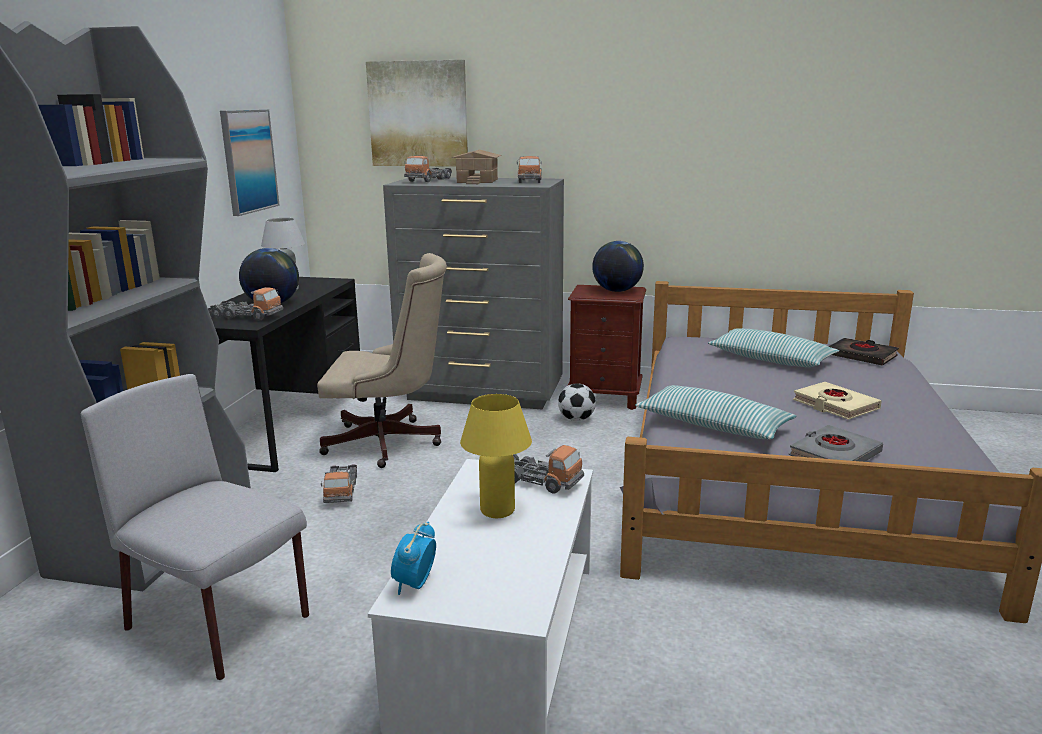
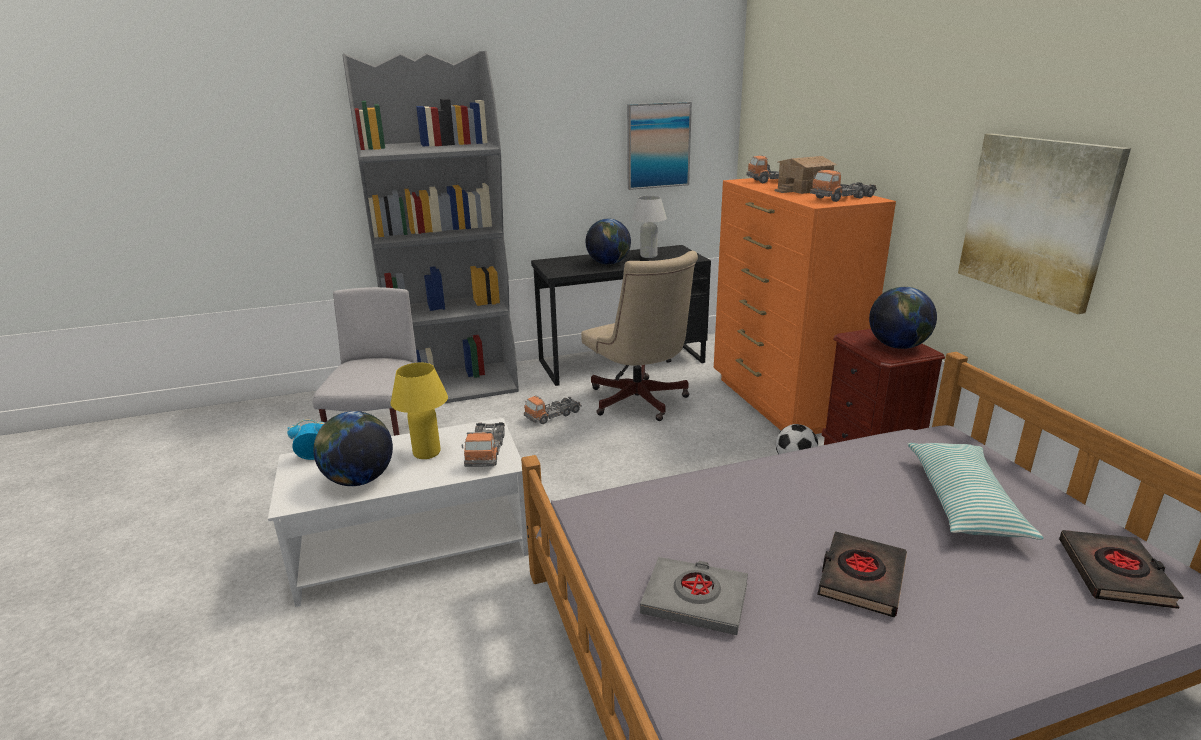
camera: 60 degrees right, 5 degrees up
toy truck [209,287,283,321] -> none
picture [366,60,468,167] -> picture moved to [958,134,1131,314]
grey dresser [383,177,564,409] -> orange dresser [714,177,896,434]
pillow [635,385,797,439] -> none
beige book [793,382,882,420] -> black book [817,531,907,617]
none -> globe [313,411,393,486]

